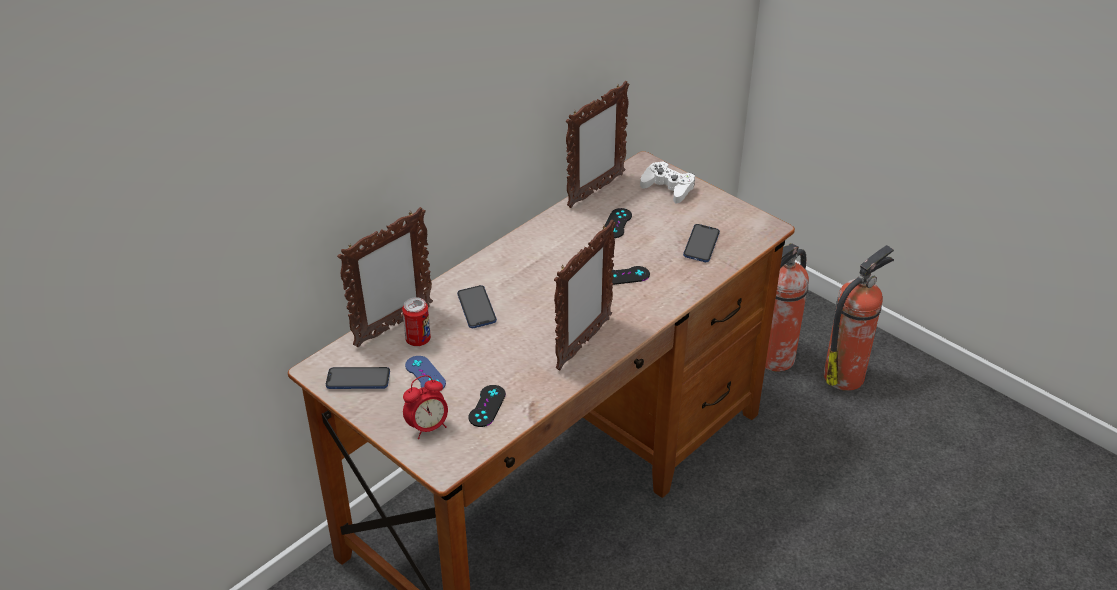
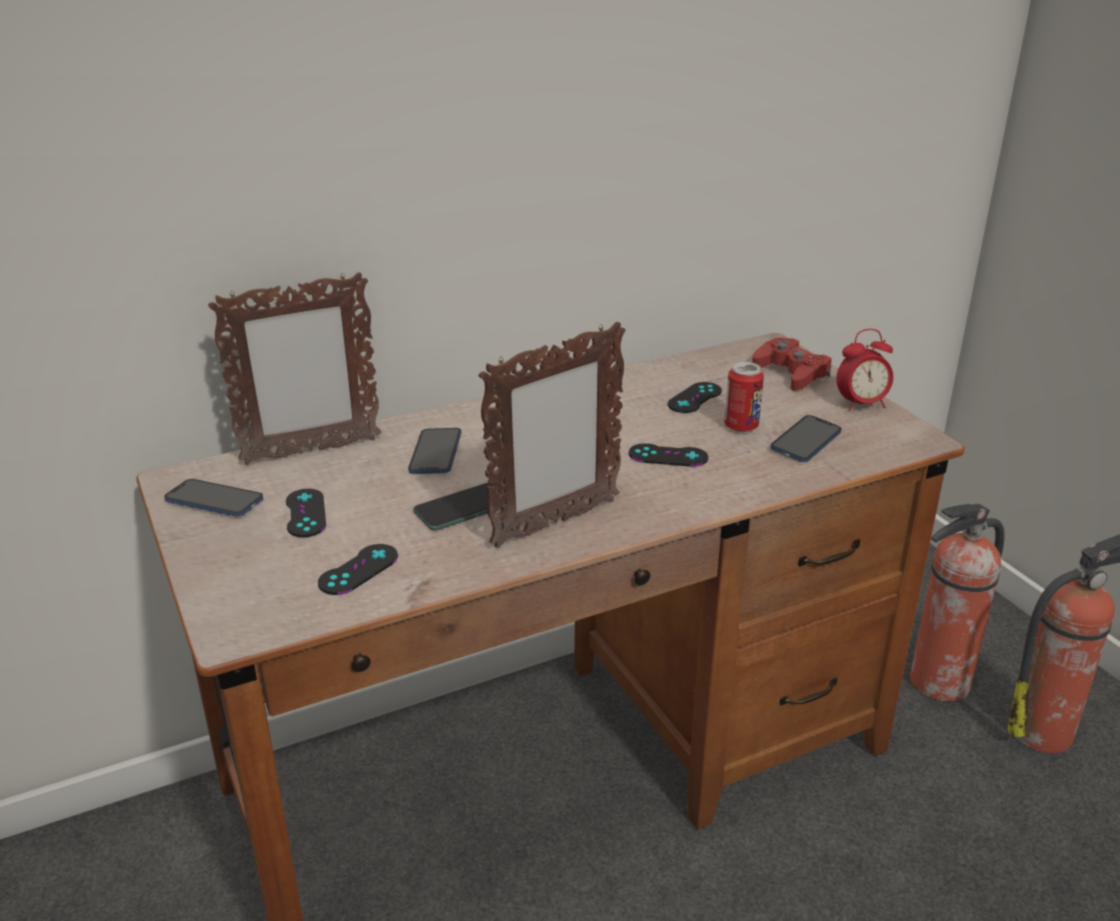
camera: 20 degrees right, 10 degrees down
can [402,297,431,346] -> can moved to [724,362,764,432]
alarm clock [403,375,448,439] -> alarm clock moved to [836,329,893,411]
blue game controller [405,356,446,389] -> black game controller [286,489,326,537]
picture frame [566,81,629,208] -> none
white game controller [640,161,695,203] -> red game controller [752,337,832,391]
none -> phone [413,482,503,531]

